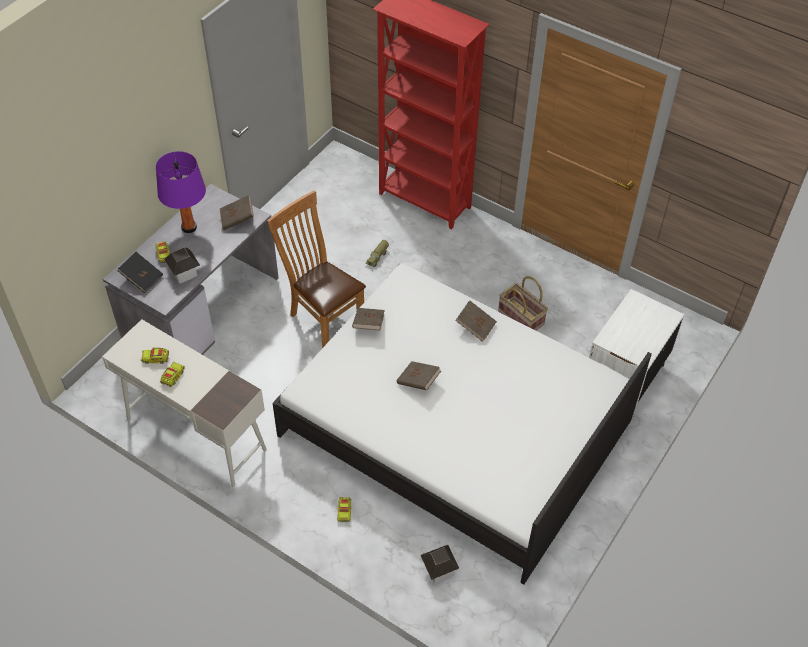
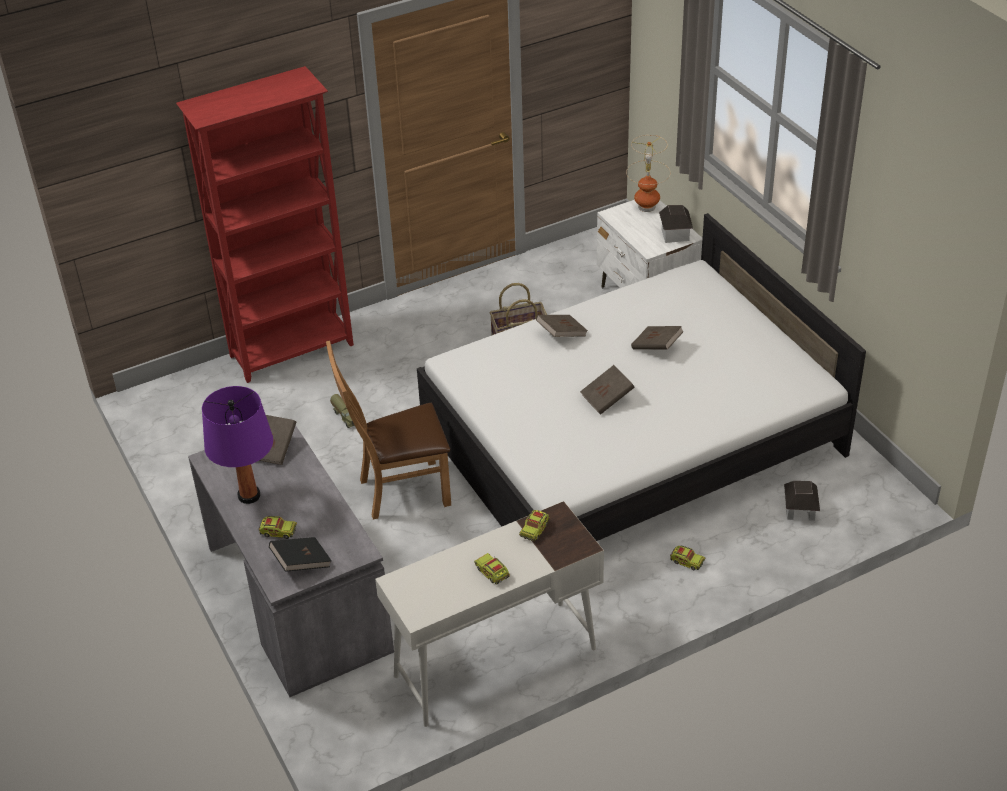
camera: 60 degrees left, 10 degrees down
toy truck [141,347,169,364] -> toy truck moved to [519,510,549,541]
toy house [164,247,200,284] -> toy house moved to [659,205,693,243]
brown book [352,308,385,331] -> brown book moved to [631,326,684,350]
none -> table lamp [626,135,671,212]

